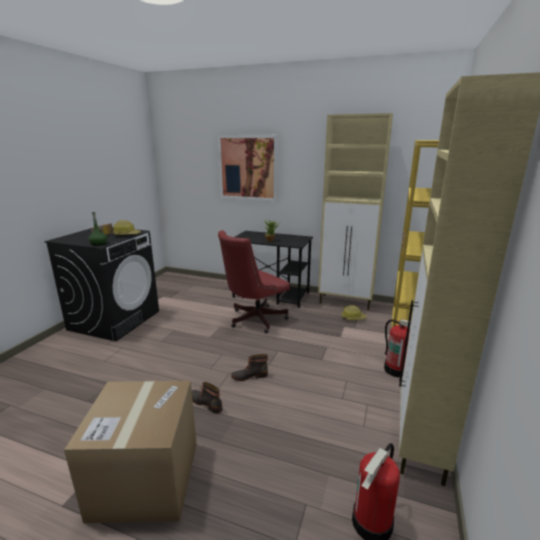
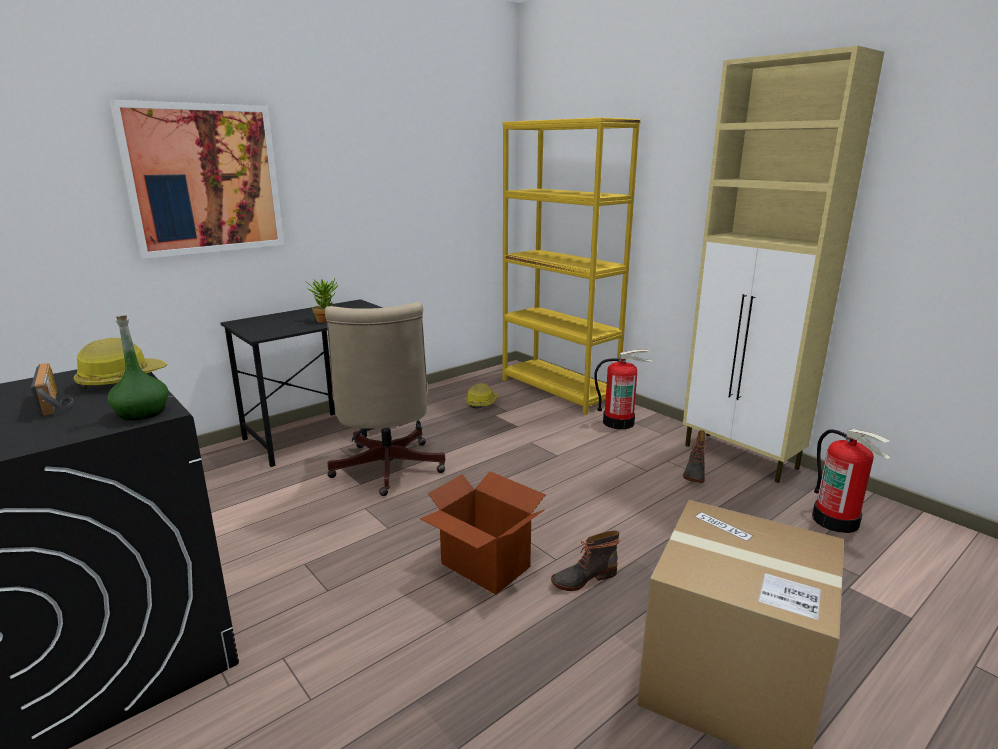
camera: 60 degrees left, 0 degrees up
red office chair [218,230,290,333] -> beige office chair [325,302,445,496]
boot [231,354,268,381] -> boot moved to [683,430,707,483]
beige cabinet [318,113,393,310] -> none
none -> cardboard box [420,471,546,595]

